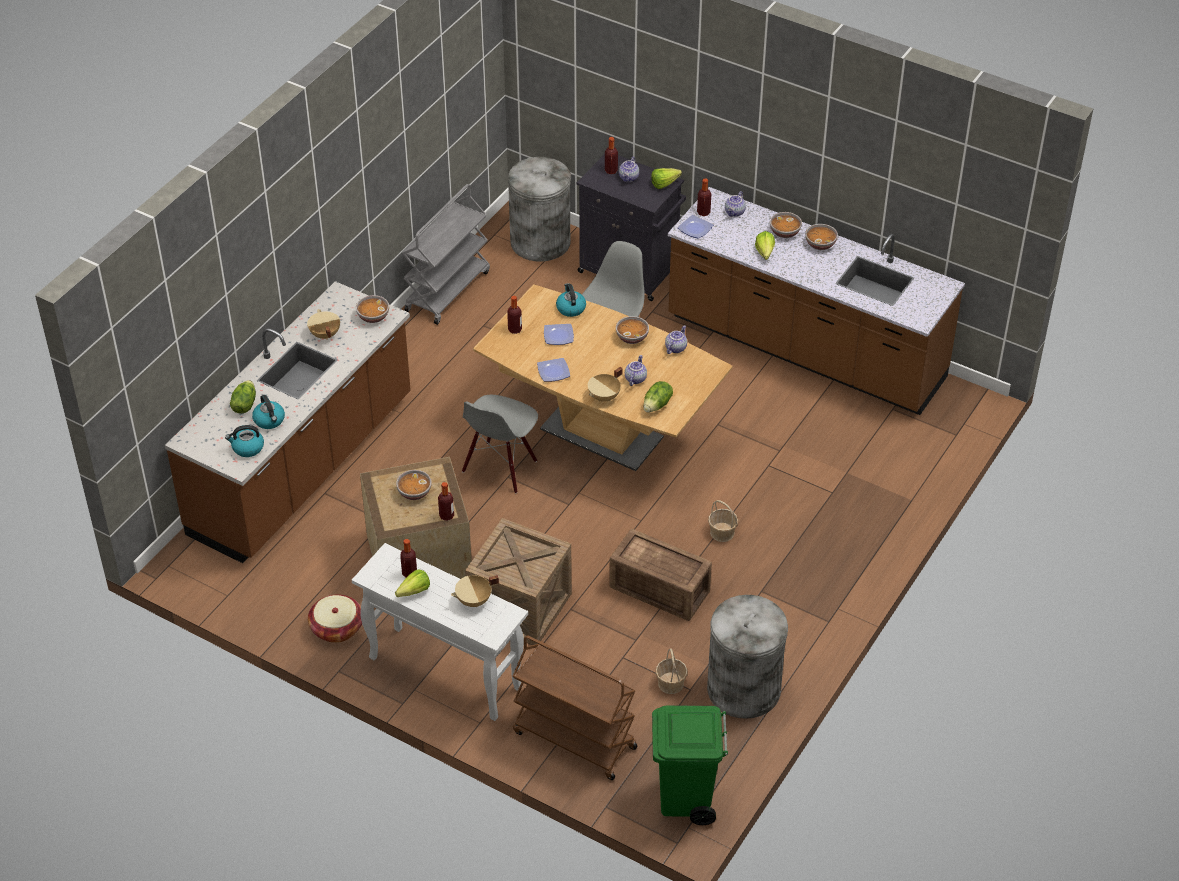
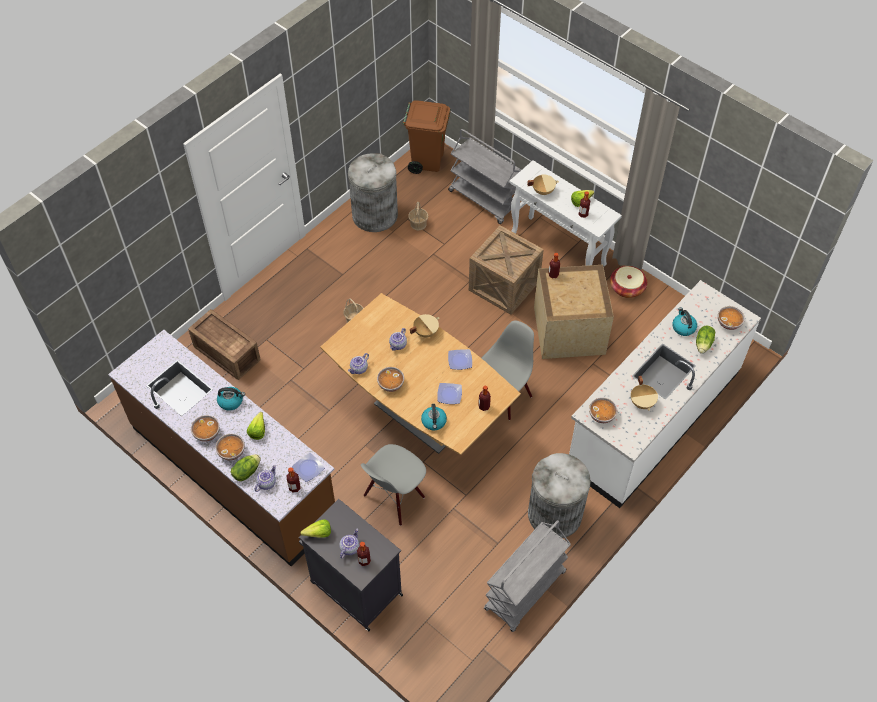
camera: 170 degrees left, 10 degrees up
brown counter [165,281,411,563] -> white counter [569,280,761,508]
kettle [225,425,264,457] -> kettle moved to [217,387,245,411]
bowl [396,470,432,500] -> bowl moved to [718,306,745,330]
grey trash can [508,157,571,262] -> grey trash can moved to [528,453,591,538]
brown cart [513,635,637,780] -> grey cart [448,129,521,224]
crate [609,529,712,621] -> crate moved to [188,309,261,380]
lettuce [643,381,673,413] -> lettuce moved to [231,454,261,481]
green trash can [652,705,728,825] -> brown trash can [403,100,451,174]

